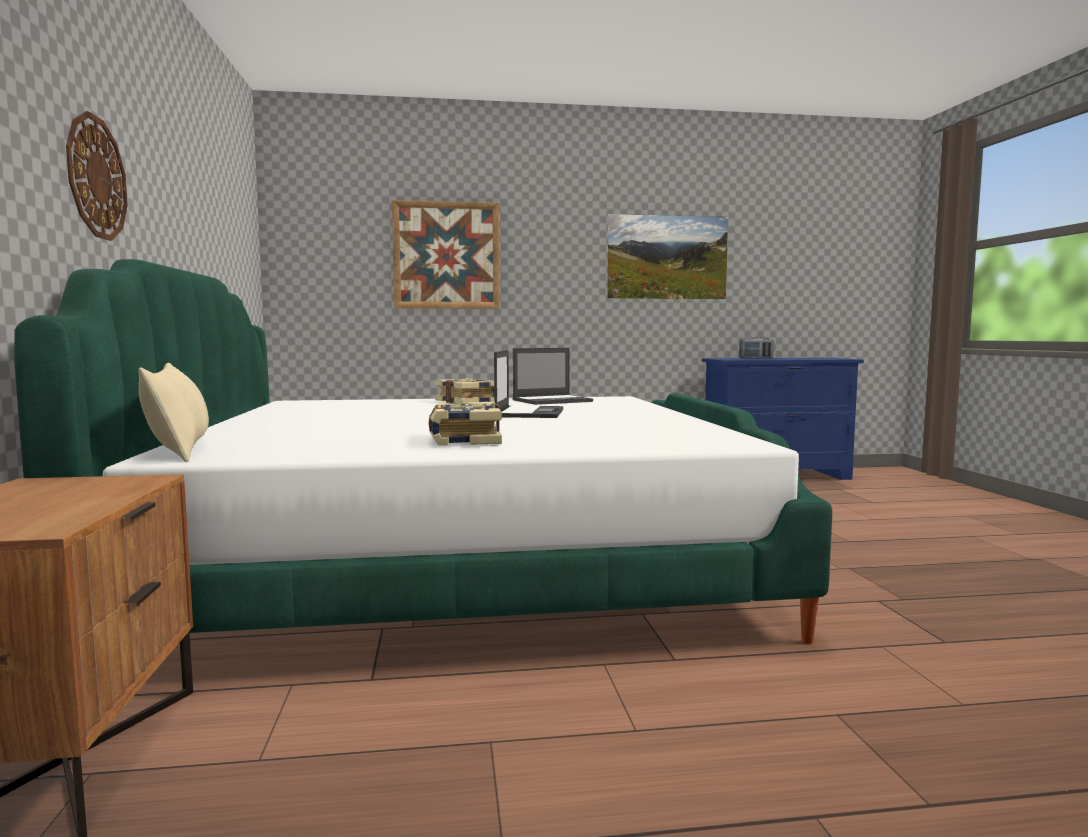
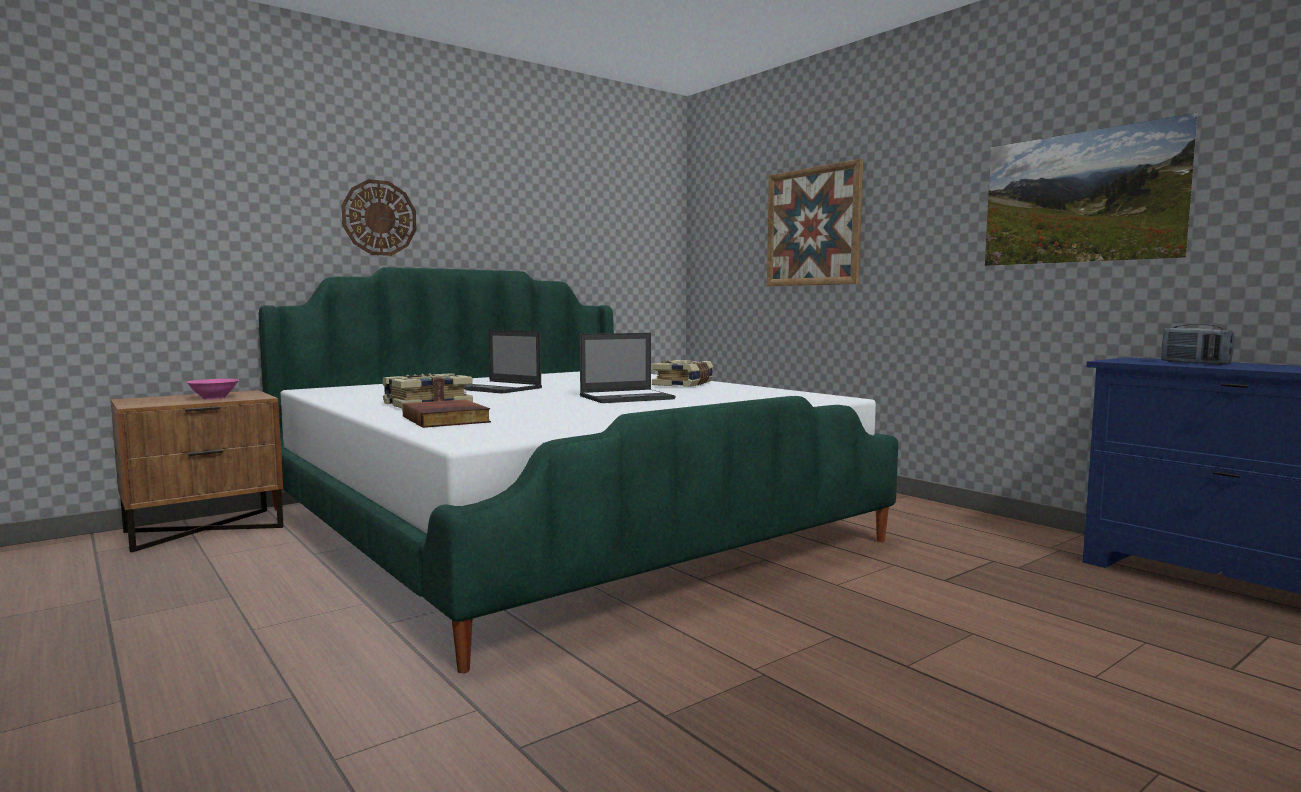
camera: 60 degrees right, 0 degrees up
beige pillow [138,363,209,462] -> none
laptop [513,348,593,405] -> laptop moved to [464,330,542,394]
none -> pink bowl [186,379,239,399]
none -> book [402,399,491,428]

